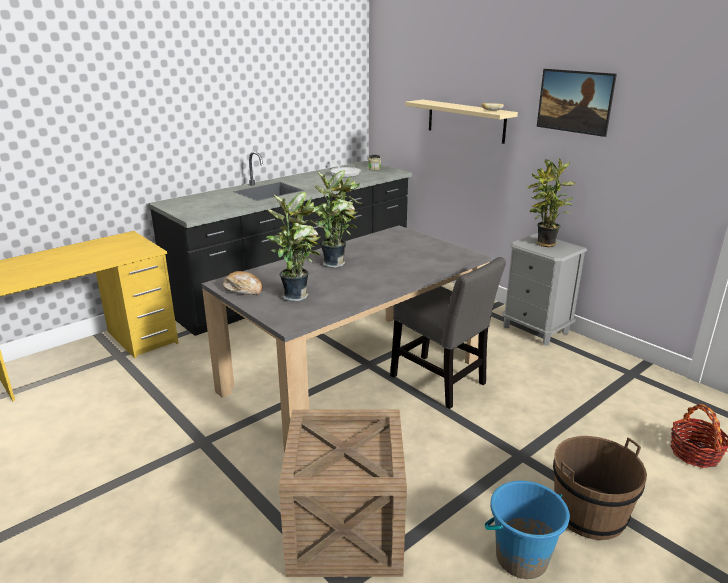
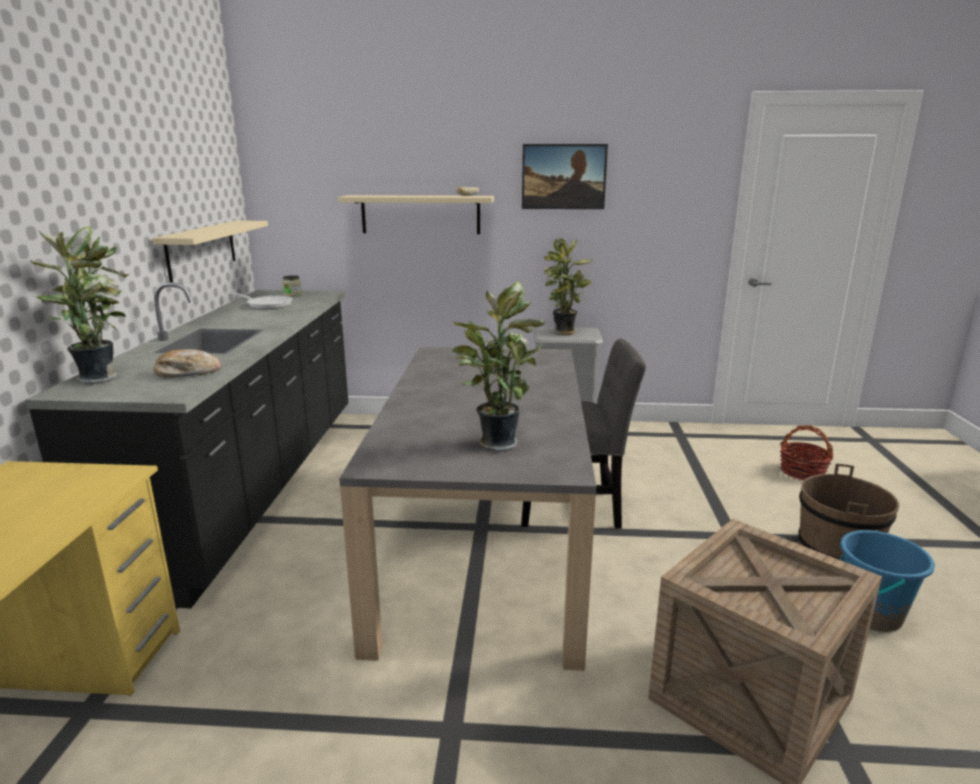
camera: 45 degrees left, 5 degrees down
bread [223,271,263,295] -> bread moved to [154,349,221,377]
potted plant [315,171,362,268] -> potted plant moved to [31,226,130,384]
none -> beige shelf [152,221,268,282]

